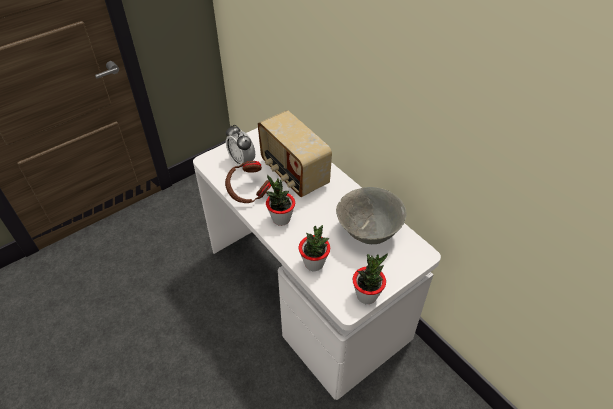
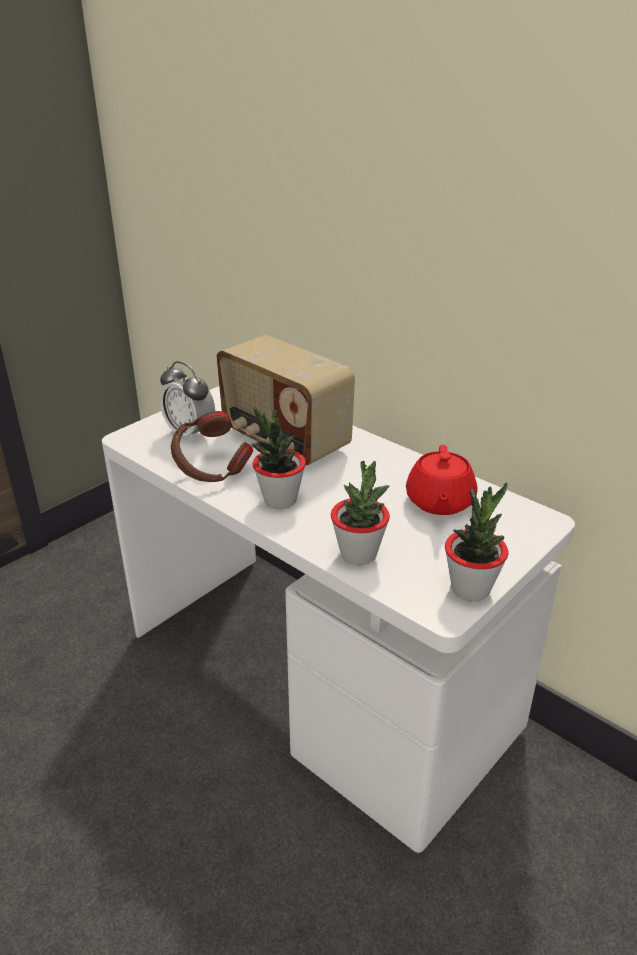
camera: 10 degrees left, 15 degrees down
grey bowl [336,187,407,244] -> red teapot [406,445,477,515]

